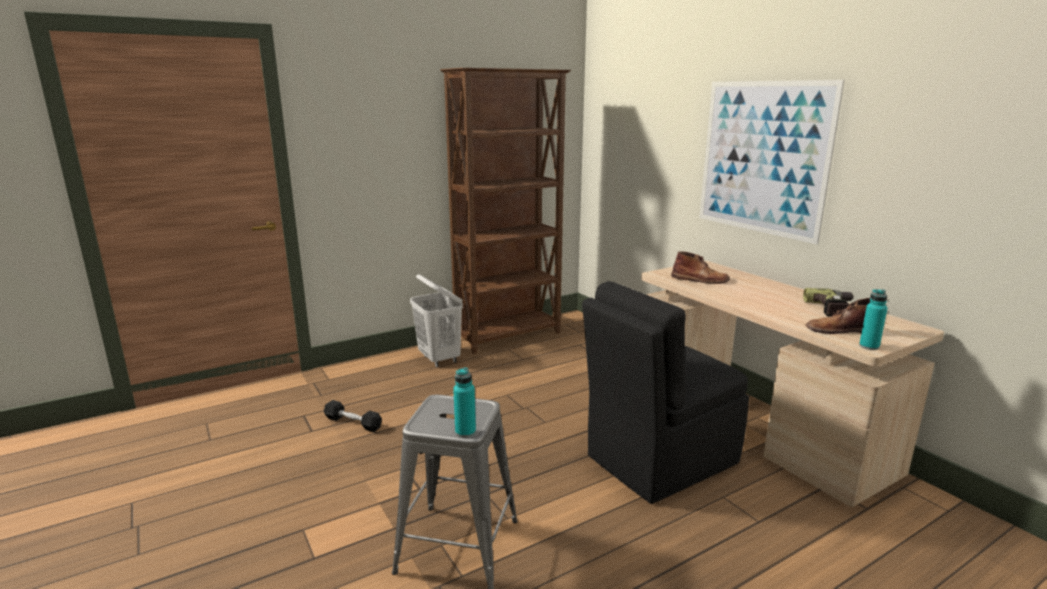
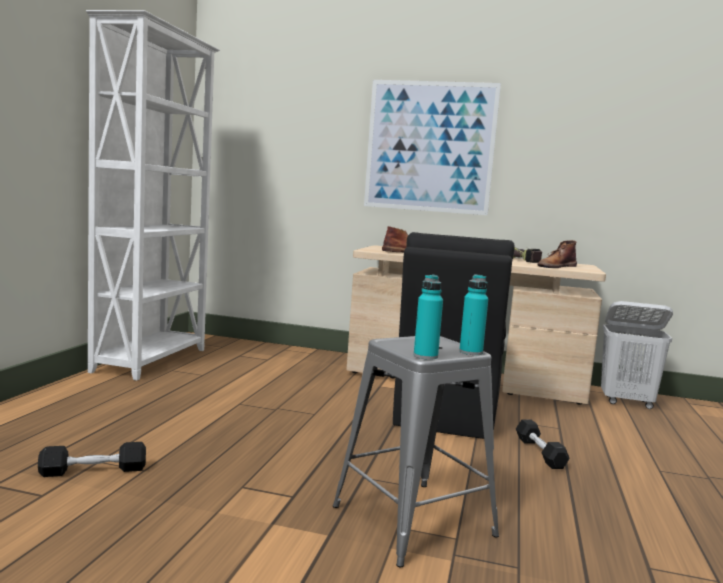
camera: 45 degrees left, 10 degrees down
white laundry basket [410,274,463,367] -> white laundry basket moved to [601,301,673,409]
brown bookcase [440,68,571,354] -> white bookcase [86,10,220,381]
turquoise bottle [859,289,888,350] -> turquoise bottle moved to [414,275,443,360]
none -> black dumbbell [516,419,570,469]

